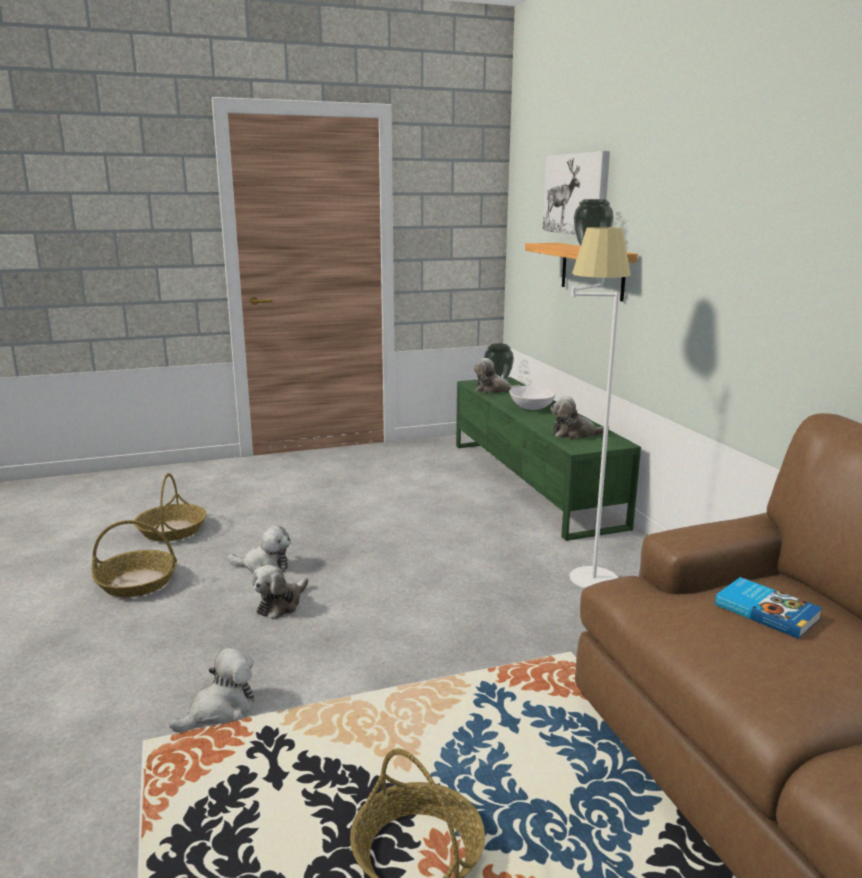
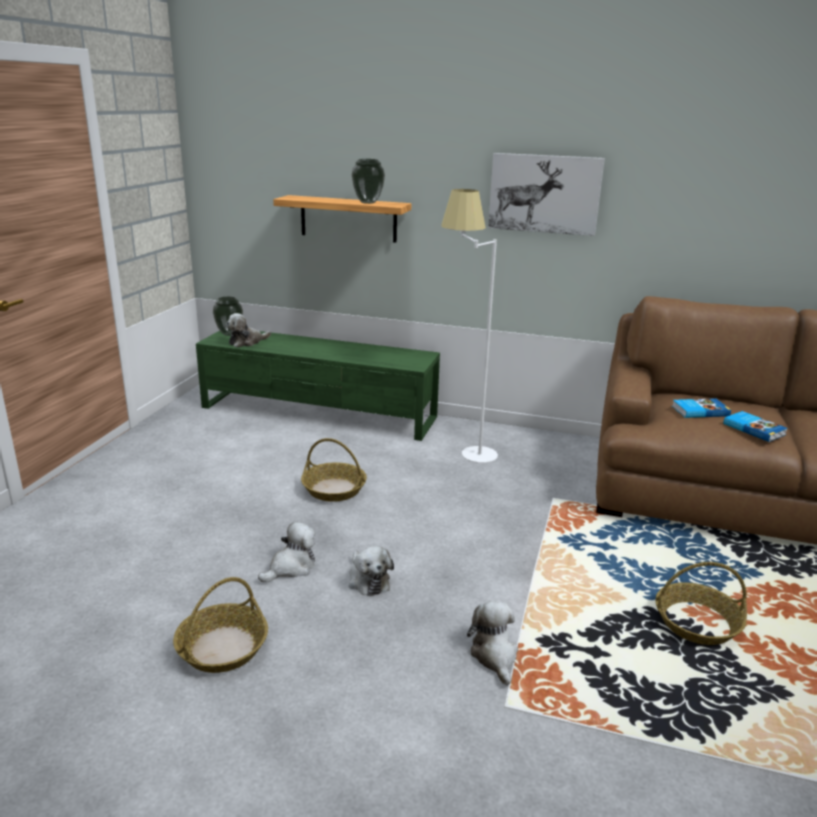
camera: 55 degrees left, 5 degrees up
basket [134,473,207,541] -> basket moved to [301,438,367,502]
white bowl [509,386,555,410] -> none
picture [542,151,610,235] -> picture moved to [488,153,605,236]
plush toy [551,396,609,439] -> none
none -> book [723,411,788,442]

